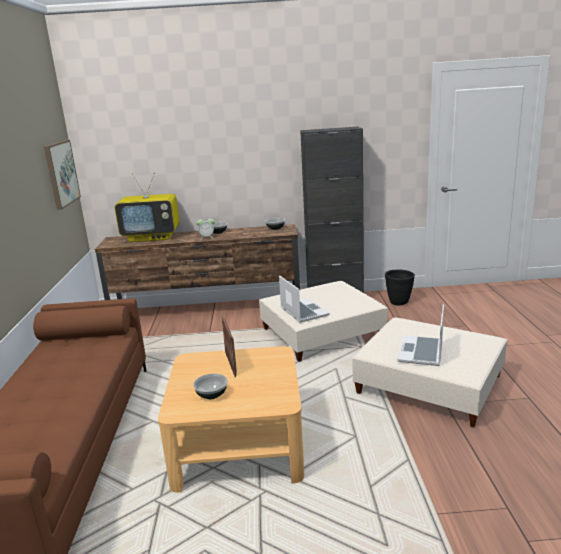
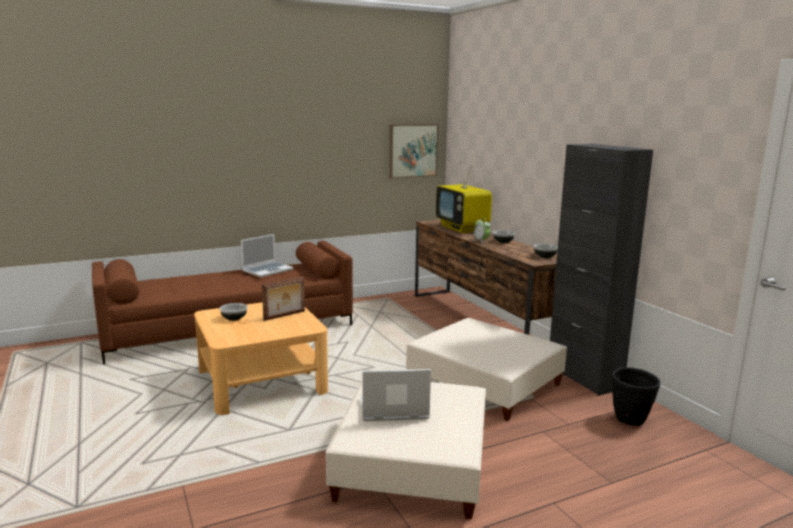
camera: 65 degrees right, 5 degrees down
laptop [279,276,330,323] -> laptop moved to [241,234,294,277]

